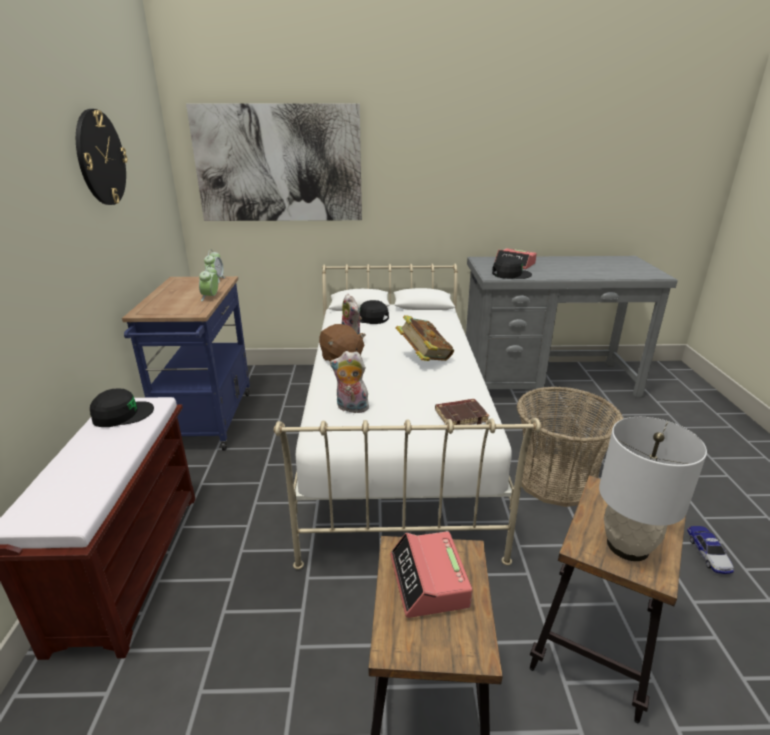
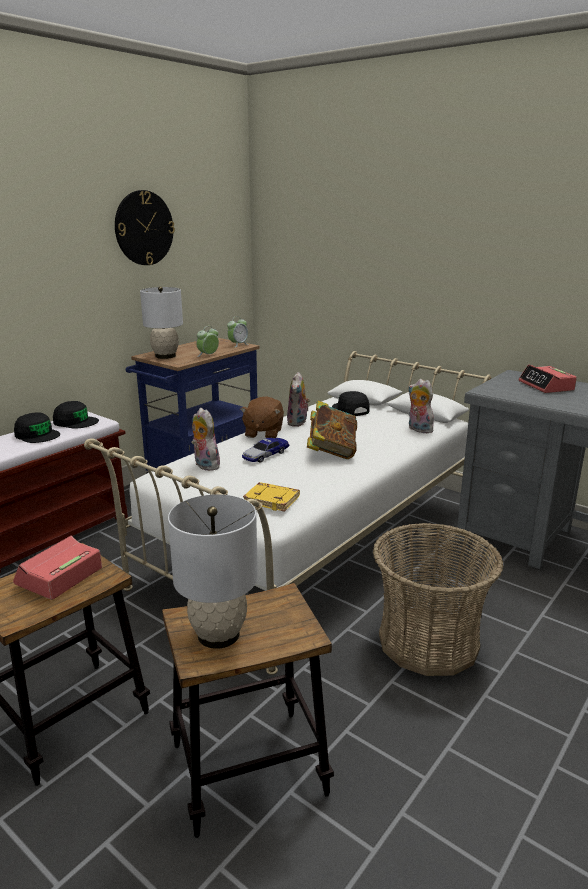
camera: 40 degrees right, 5 degrees down
picture [186,103,362,221] -> none
brown book [435,399,490,425] -> yellow book [243,482,300,512]
black cap [492,256,532,279] -> black cap moved to [14,413,60,443]
toy car [687,526,734,574] -> toy car moved to [242,438,289,463]
none -> white table lamp [140,286,183,359]
none -> plush toy [408,379,434,433]

